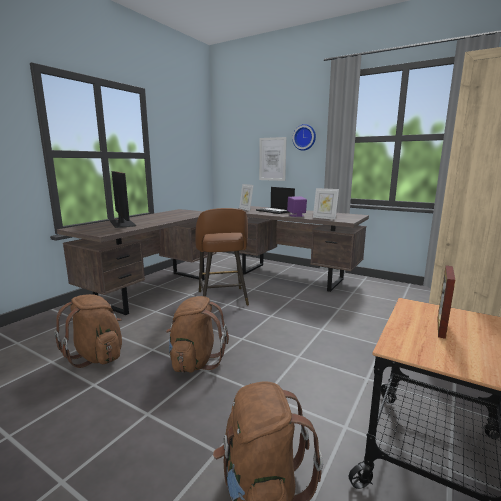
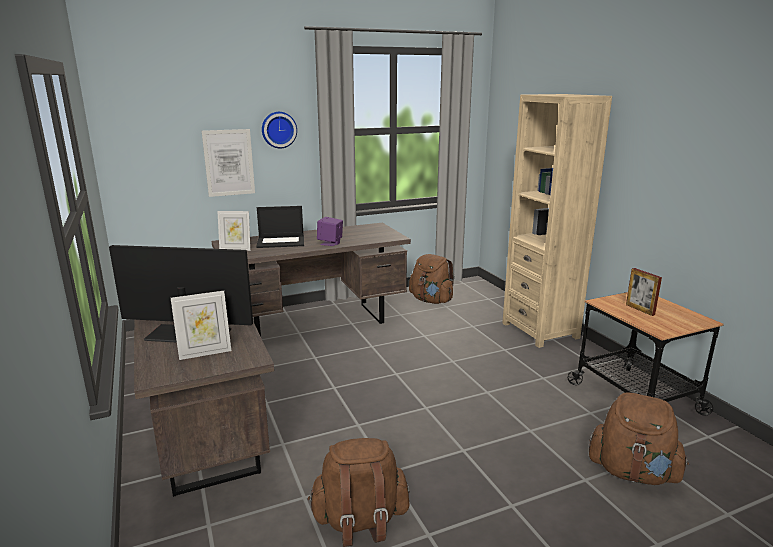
camera: 55 degrees left, 5 degrees up
brown backpack [166,296,229,373] -> brown backpack moved to [409,254,455,304]
brown stool [195,208,249,305] -> none
picture frame [313,188,339,220] -> picture frame moved to [171,291,231,360]

